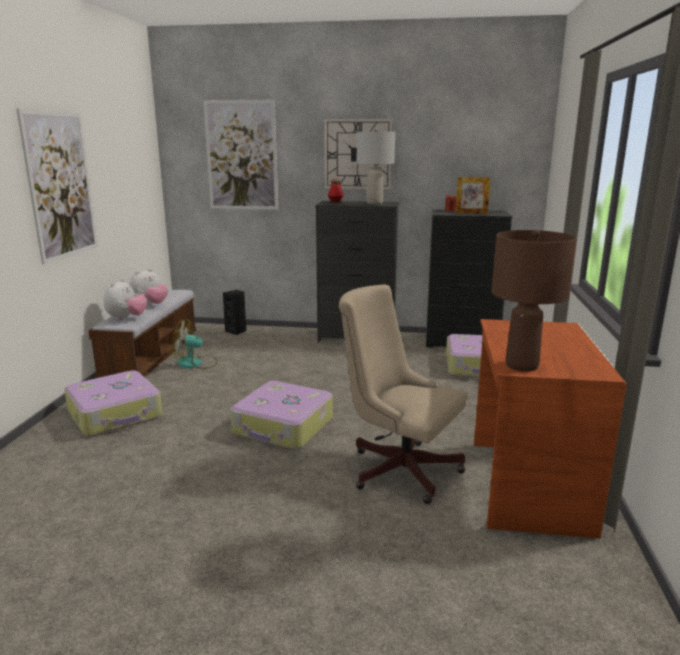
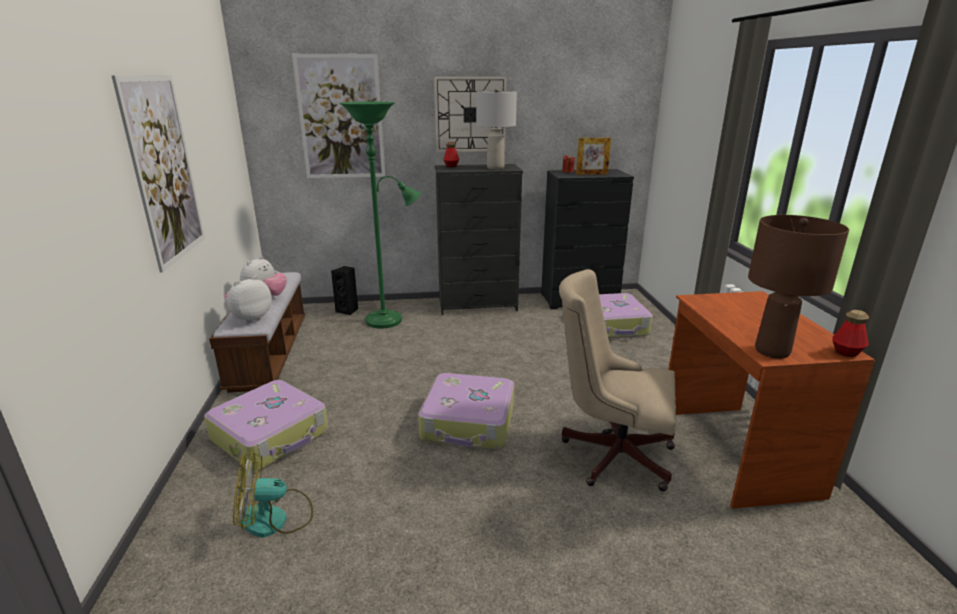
camera: 15 degrees left, 5 degrees up
plush toy [104,279,147,320] -> plush toy turned 135 degrees counterclockwise [224,276,272,324]
fan [172,319,217,369] -> fan moved to [233,451,313,537]
none -> green floor lamp [340,102,421,329]
none -> bottle [832,310,869,357]

